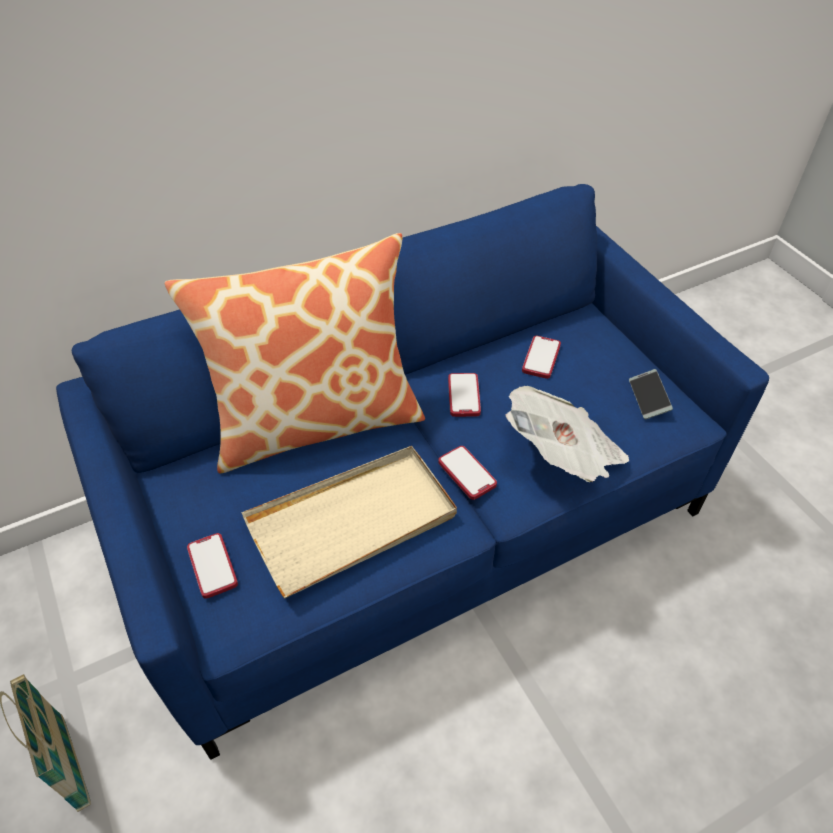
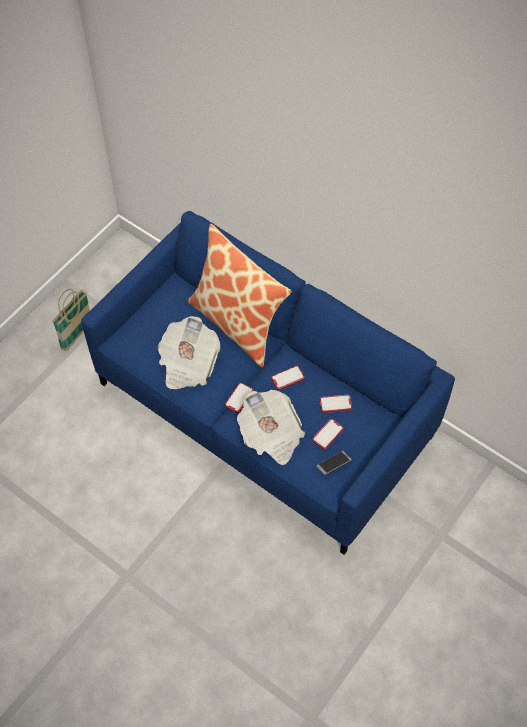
camera: 65 degrees right, 10 degrees up
phone [187,533,238,599] -> phone moved to [312,419,344,450]
beige tray [242,446,457,599] -> newspaper [158,316,220,389]

